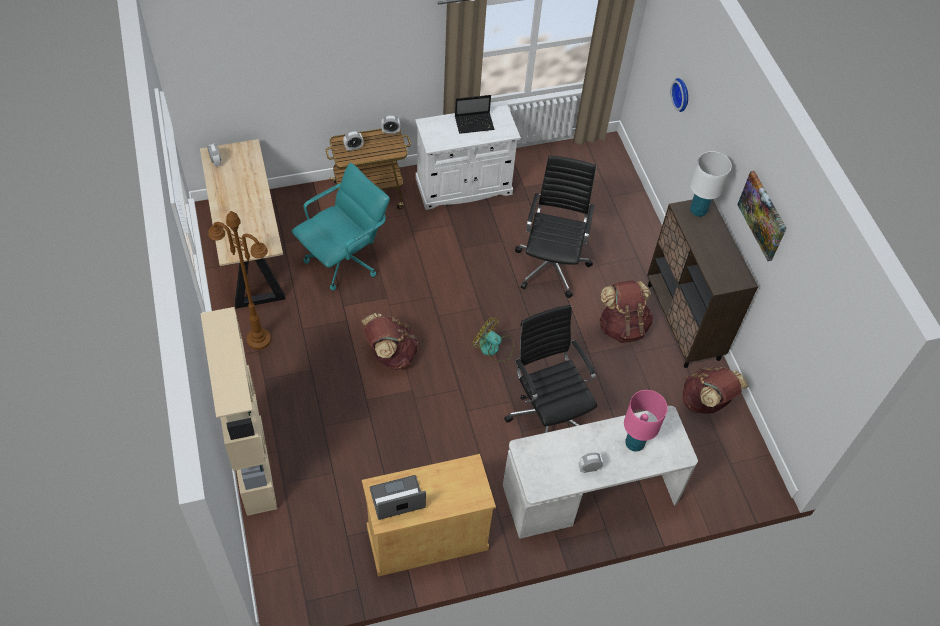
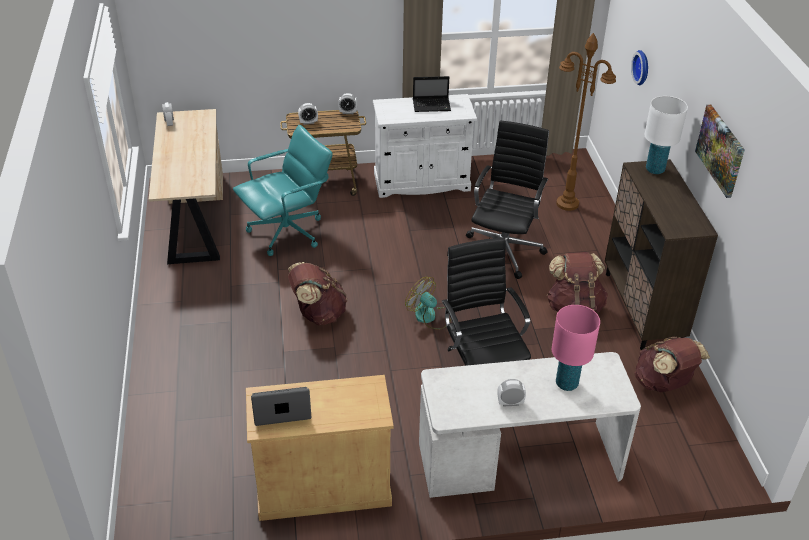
camera: 10 degrees right, 15 degrees down
beige bookcase [200,307,277,516] -> none
brown floor lamp [208,211,271,350] -> brown floor lamp moved to [556,33,616,211]

